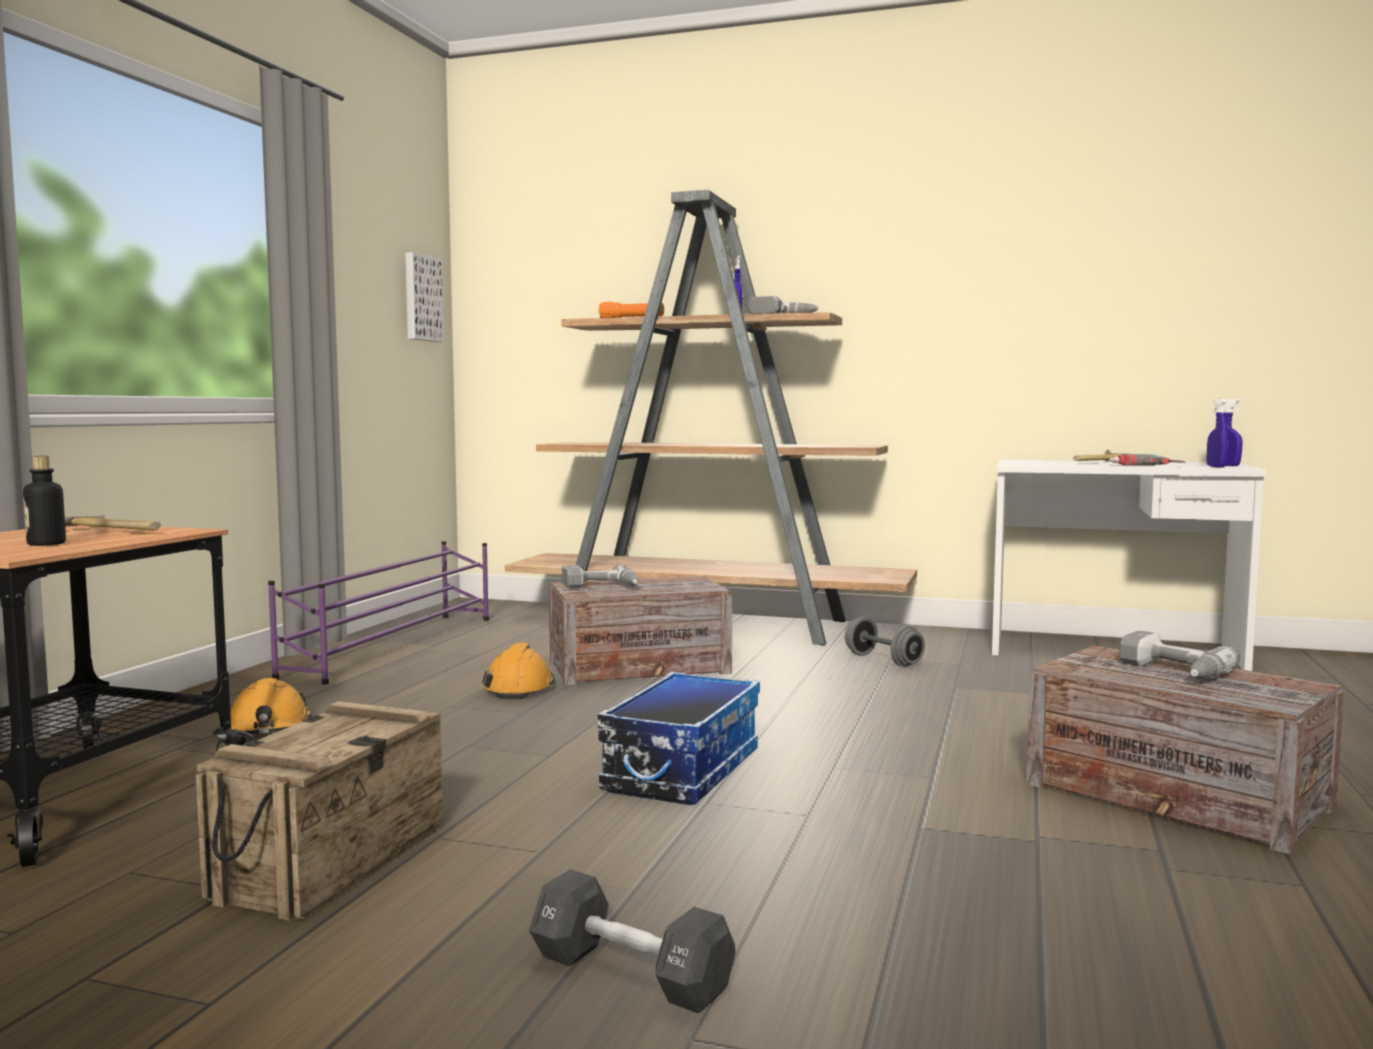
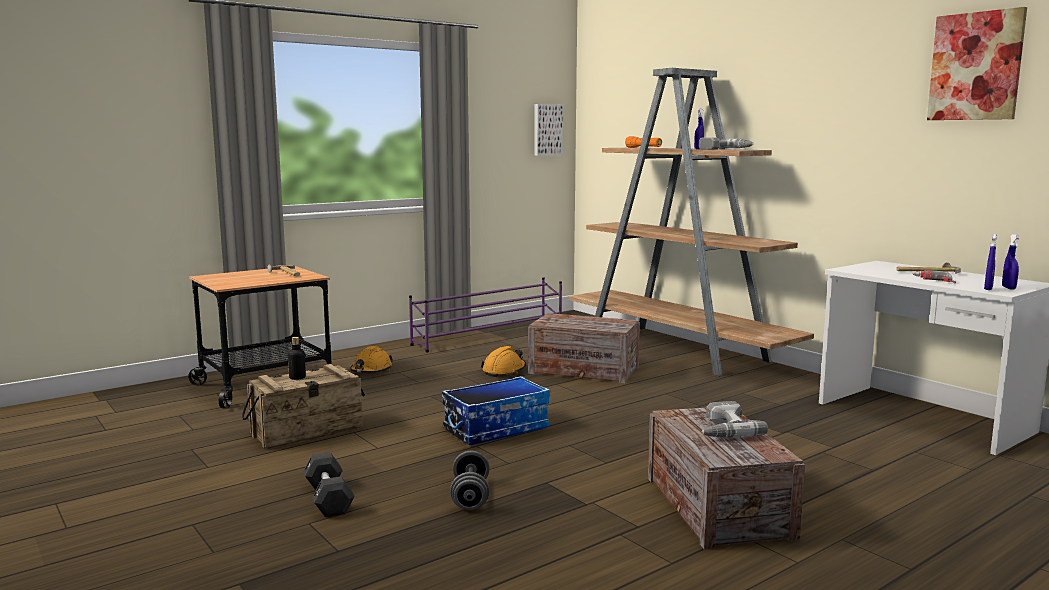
camera: 35 degrees right, 5 degrees up
bottle [23,456,66,546] -> bottle moved to [288,337,306,380]
power drill [562,565,638,589] -> none
grey dumbbell [845,617,925,667] -> grey dumbbell moved to [450,451,490,510]
none -> picture [927,7,1027,120]

